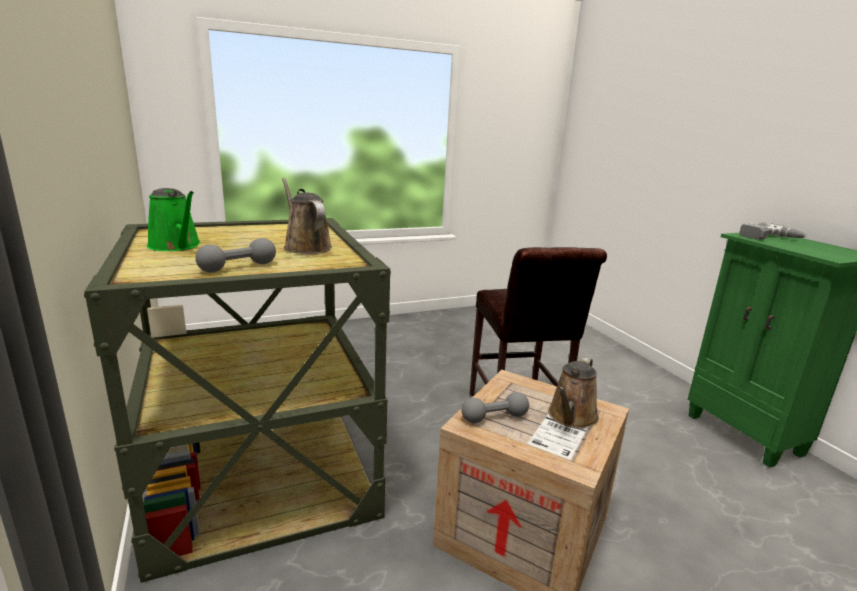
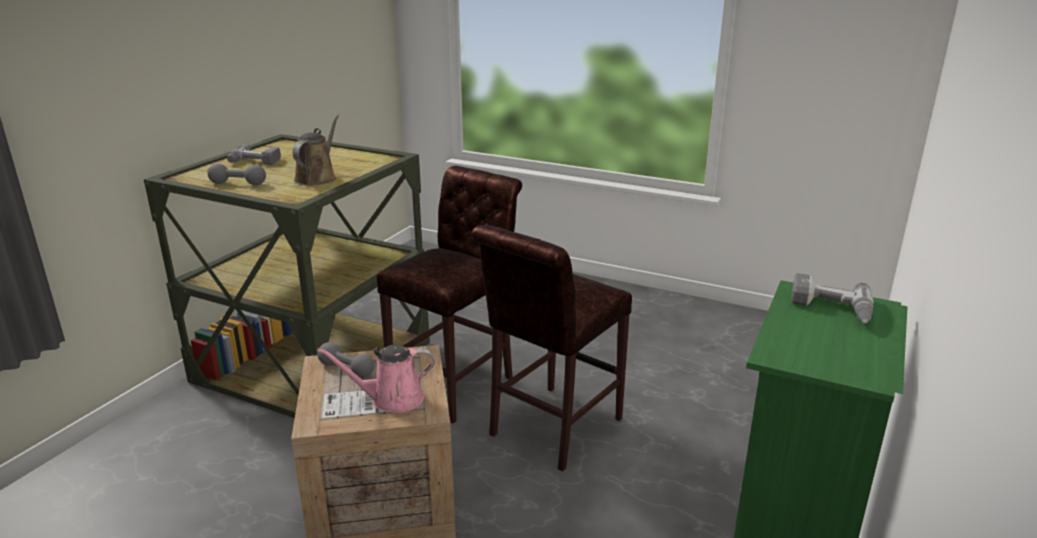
camera: 50 degrees right, 5 degrees up
green watering can [147,188,201,251] -> power drill [227,144,281,165]
brown watering can [548,357,599,429] -> pink watering can [317,345,434,413]
none -> brown stool [377,166,522,424]

